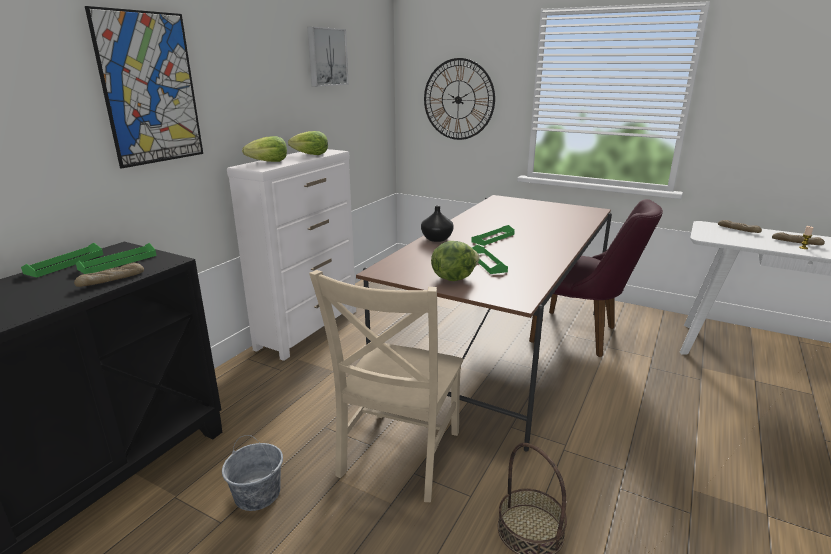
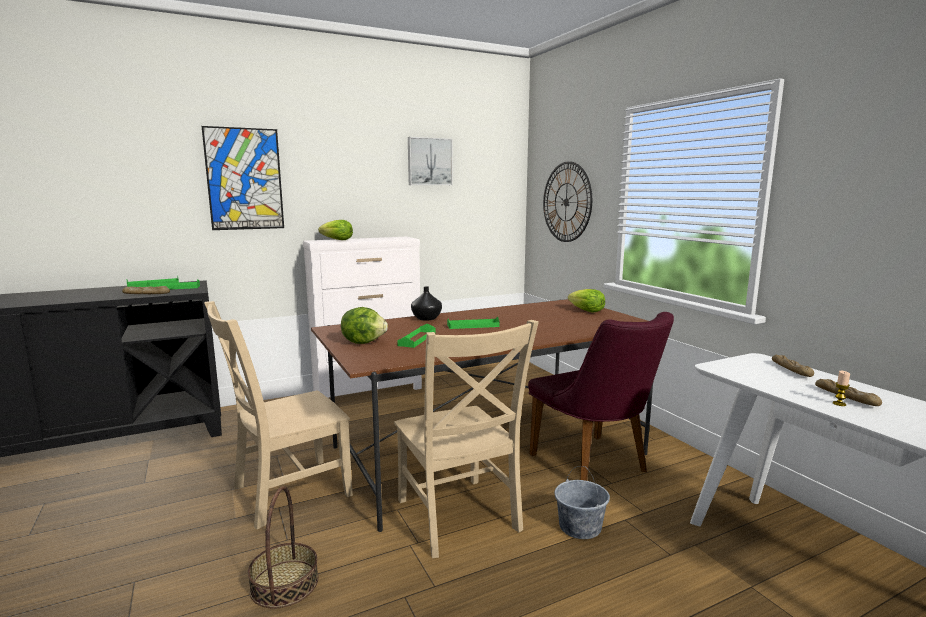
camera: 35 degrees right, 10 degrees down
grey bucket [222,435,283,511] -> grey bucket moved to [555,466,610,539]
lettuce [288,131,328,155] -> lettuce moved to [568,289,605,313]
none -> beige chair [394,320,539,558]

